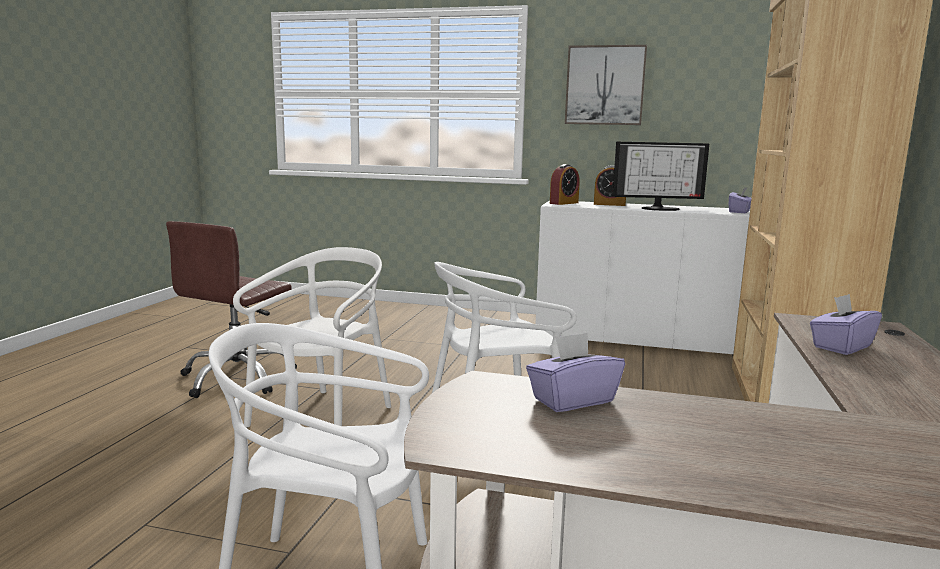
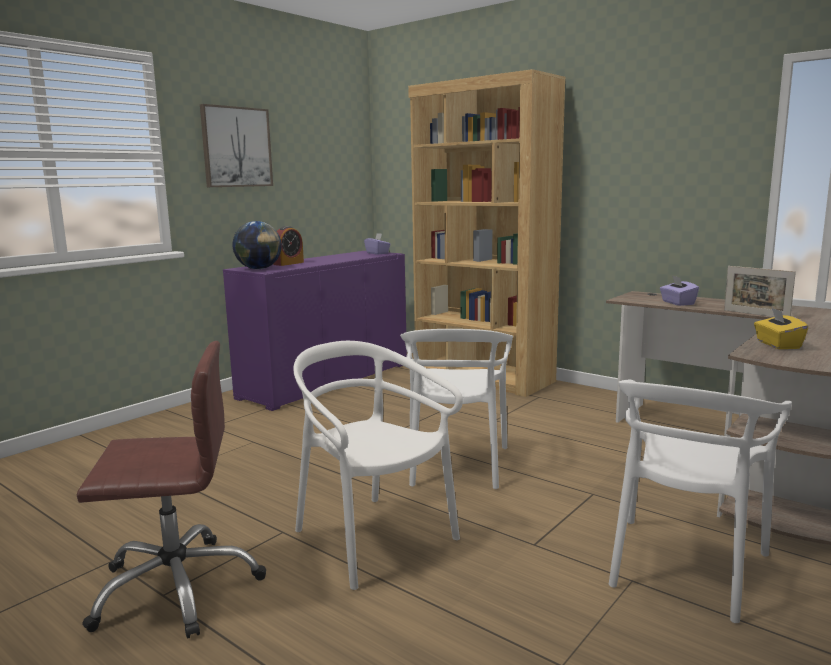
camera: 65 degrees left, 0 degrees up
brown office chair [166,221,297,398] -> brown office chair turned 60 degrees counterclockwise [77,341,266,639]
purple tissue box [526,333,625,412] -> yellow tissue box [754,308,808,349]
white cabinet [536,200,750,354] -> purple cabinet [223,251,407,411]
alarm clock [550,164,580,205] -> globe [233,221,282,269]
monitor [612,142,709,211] -> none
none -> picture frame [724,266,796,317]

